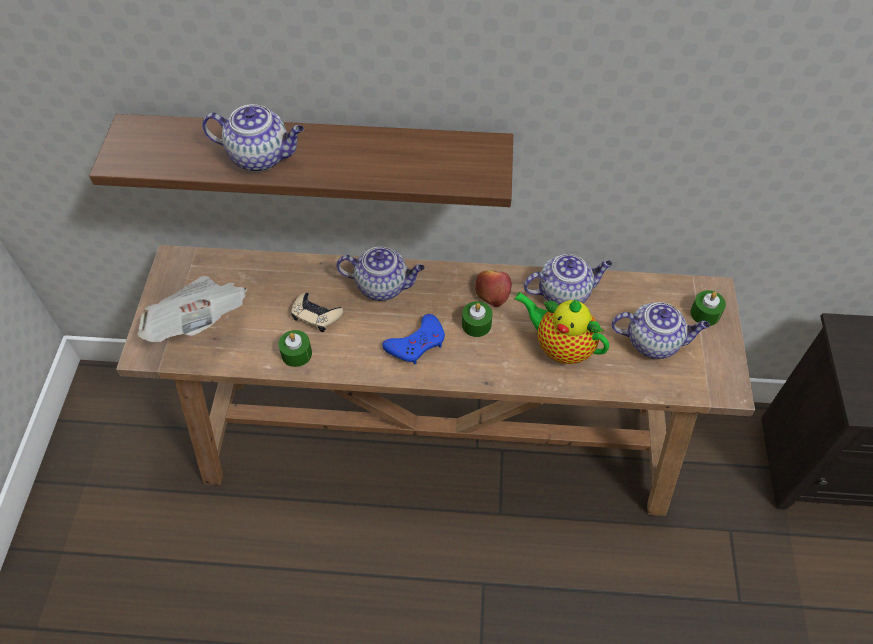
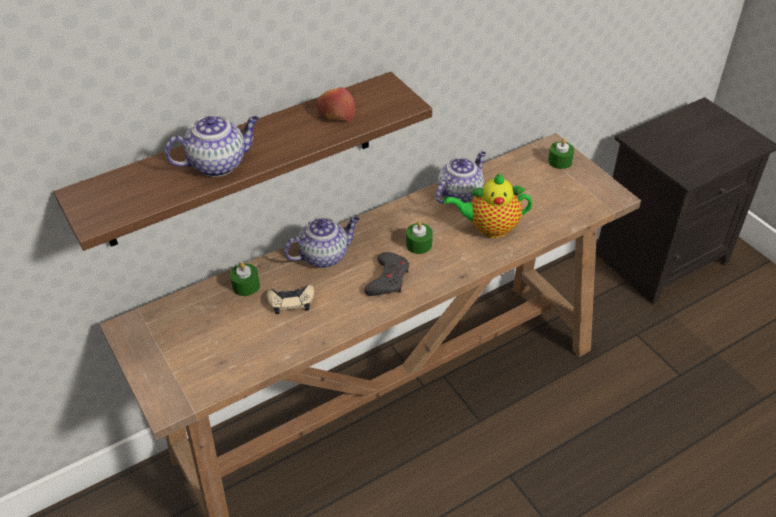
camera: 35 degrees left, 10 degrees down
newspaper [138,276,247,342] -> none
green candle [278,330,312,367] -> green candle moved to [230,262,260,296]
blue game controller [382,314,445,364] -> grey game controller [364,252,409,296]
apple [475,271,511,307] -> apple moved to [317,87,355,122]
teapot [611,302,710,359] -> none

